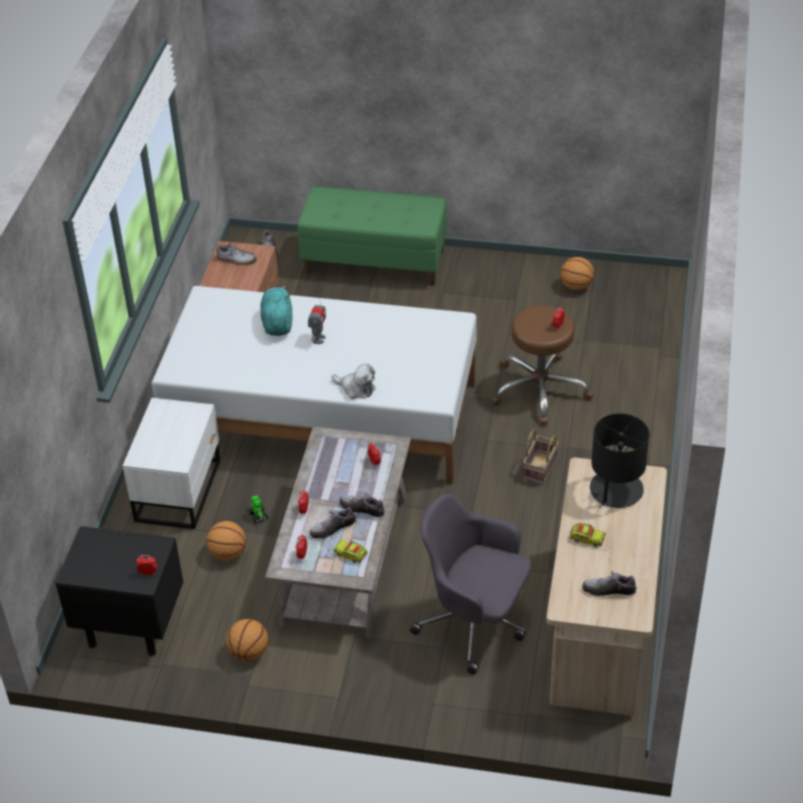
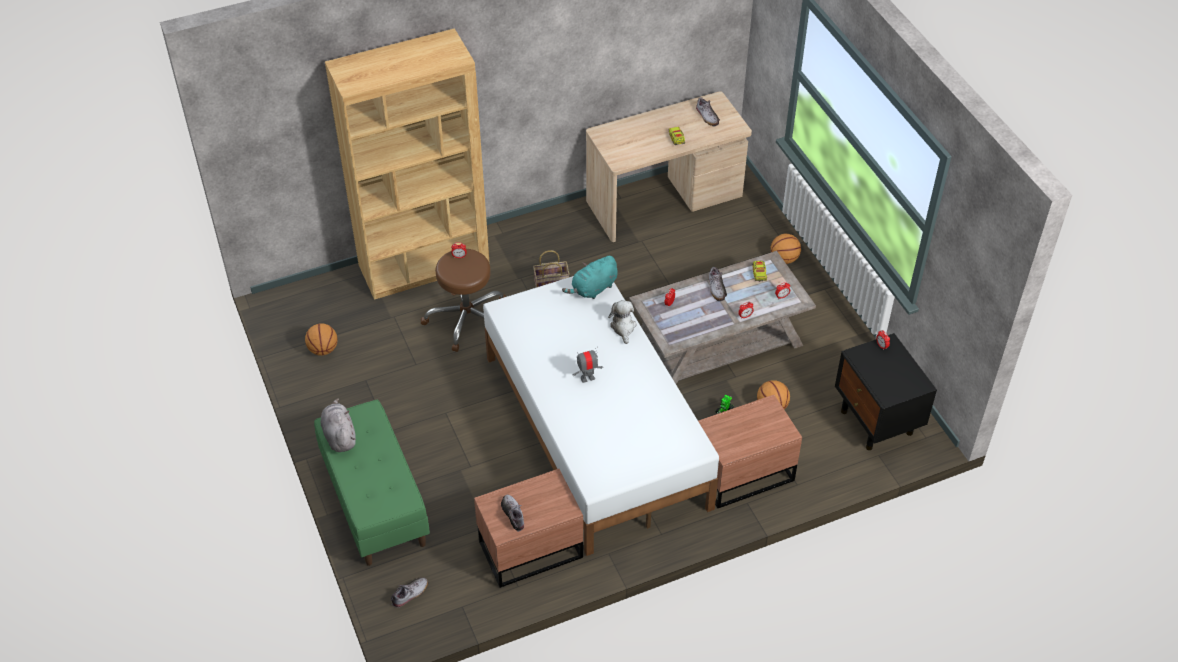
camera: 125 degrees left, 5 degrees up
white nightstand [123,398,220,529] -> brown nightstand [698,395,802,508]
basketball [226,619,268,661] -> basketball moved to [771,234,801,264]
turquoise plush toy [260,286,292,336] -> turquoise plush toy moved to [562,256,618,299]
shoe [310,507,356,538] -> none
grey office chair [410,494,531,675] -> none
black table lamp [590,413,649,508] -> none
none -> grey plush toy [321,398,356,452]
none -> brown bookcase [325,28,490,300]

